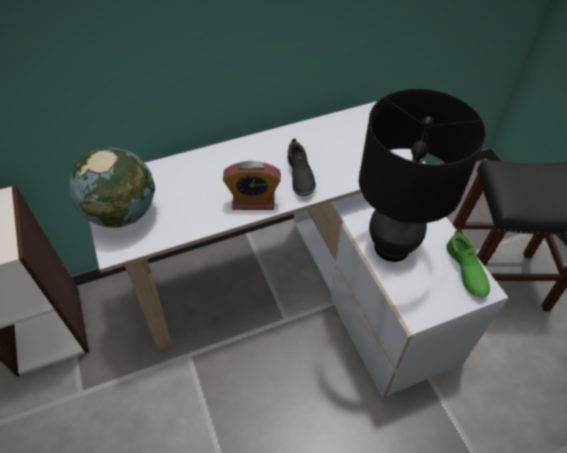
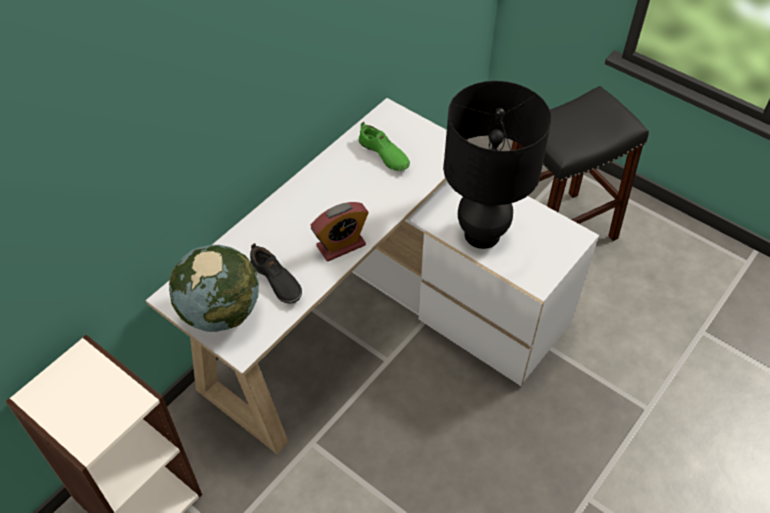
camera: 30 degrees left, 0 degrees up
black shoe [288,138,316,196] -> black shoe moved to [250,243,302,304]
green shoe [446,230,490,297] -> green shoe moved to [359,122,410,171]

